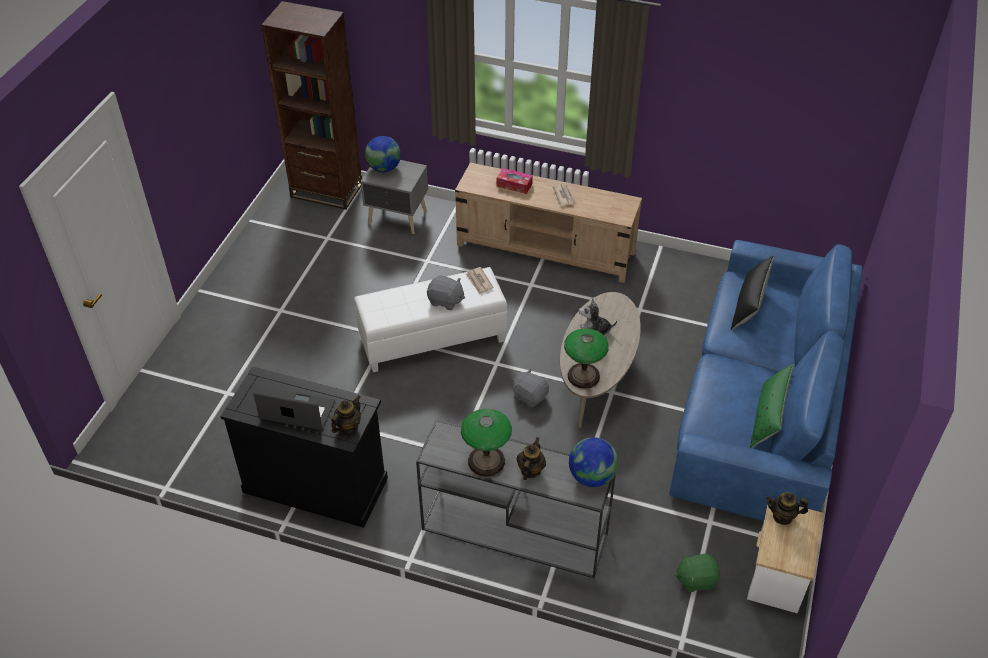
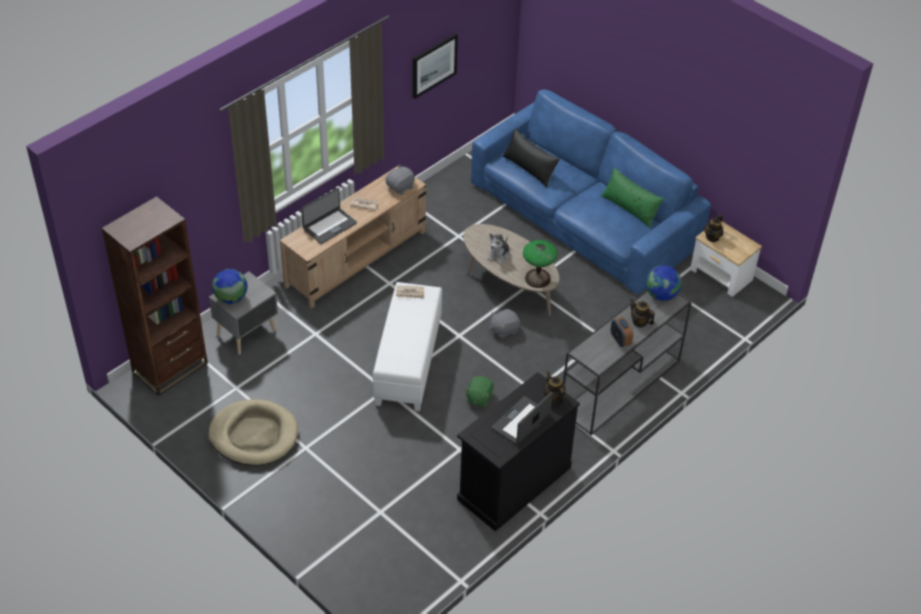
camera: 65 degrees left, 0 degrees up
grey plush toy [427,275,465,310] -> grey plush toy moved to [385,165,415,195]
table lamp [461,409,512,477] -> alarm clock [610,317,633,347]
tissue box [497,168,533,194] -> laptop [301,188,357,244]
green plush toy [675,553,720,592] -> green plush toy moved to [465,376,494,407]
none -> beige dog bed [208,399,298,466]
none -> picture [413,33,458,99]

